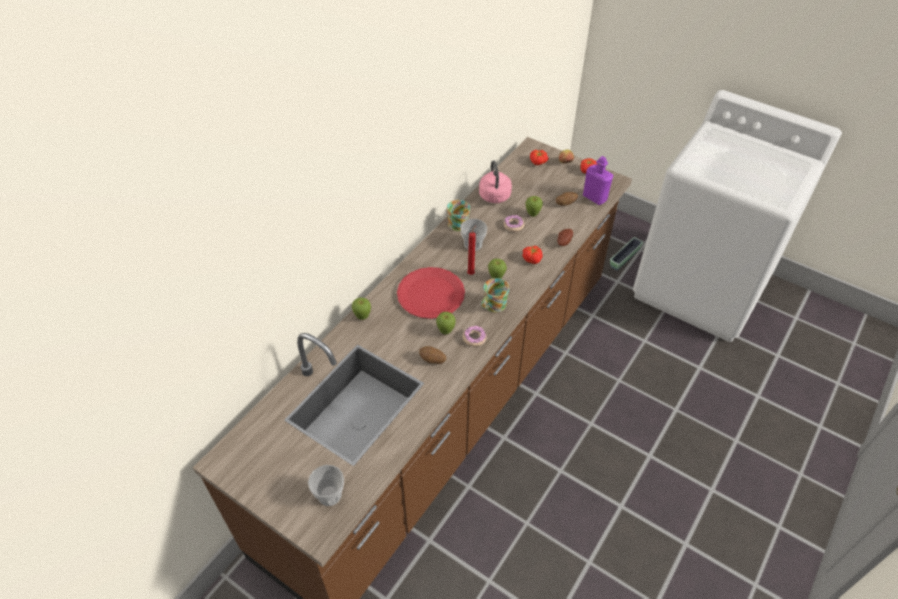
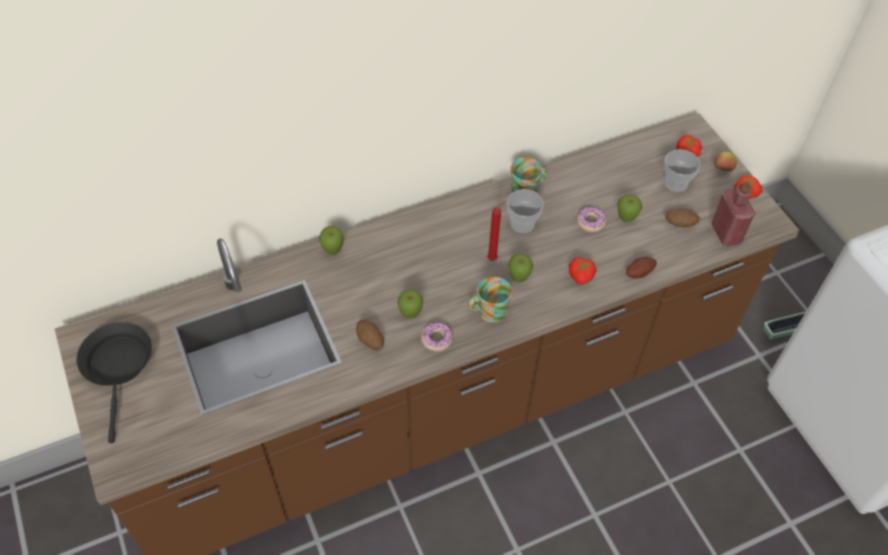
camera: 30 degrees right, 5 degrees up
cup [308,465,344,506] -> cup moved to [664,149,700,192]
red plate [397,267,465,319] -> none
pink kettle [479,160,512,203] -> none
purple bottle [583,156,613,205] -> red bottle [711,182,755,246]
none -> black frying pan [77,322,152,443]

